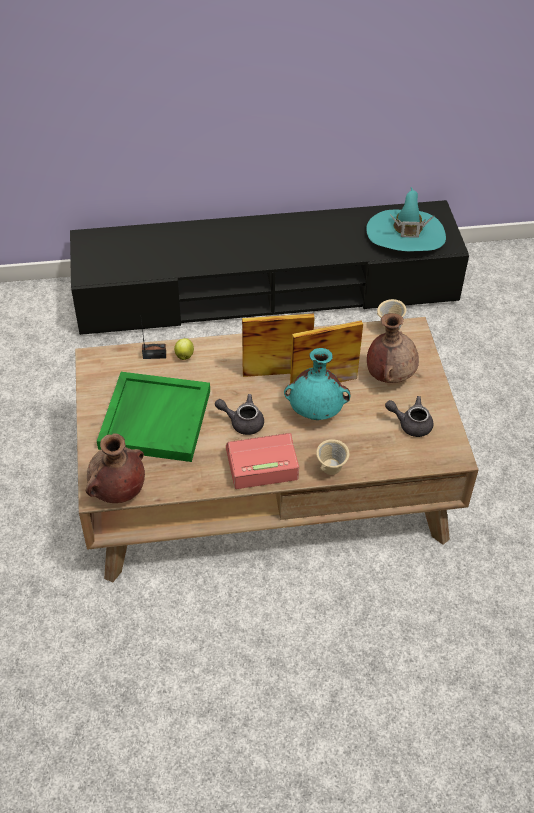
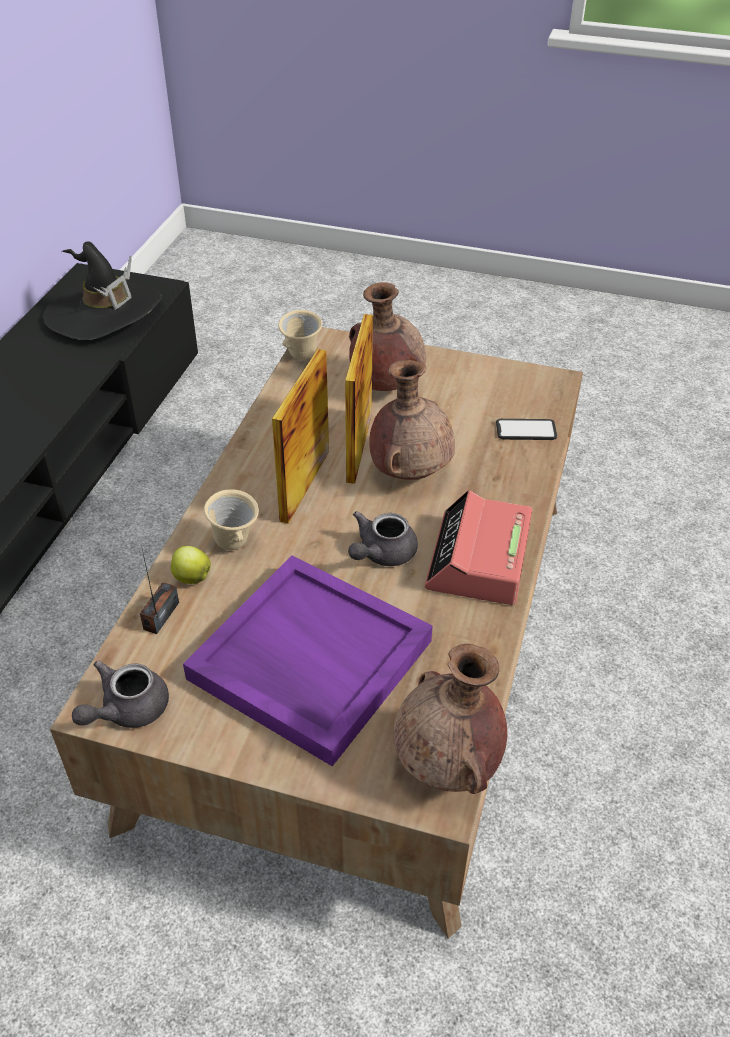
camera: 65 degrees left, 5 degrees down
green tray [97,372,210,462] -> purple tray [183,555,433,766]
turquoise vase [284,348,350,420] -> brown vase [369,360,455,480]
beige mug [316,439,349,475] -> beige mug moved to [204,489,259,550]
turquoise hat [366,187,446,251] -> black hat [43,241,162,340]
grey teapot [385,396,433,437] -> grey teapot moved to [72,660,169,728]
none -> phone [496,419,557,440]

